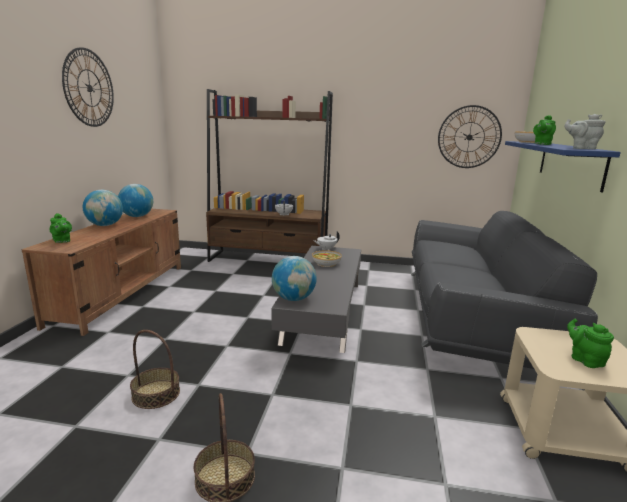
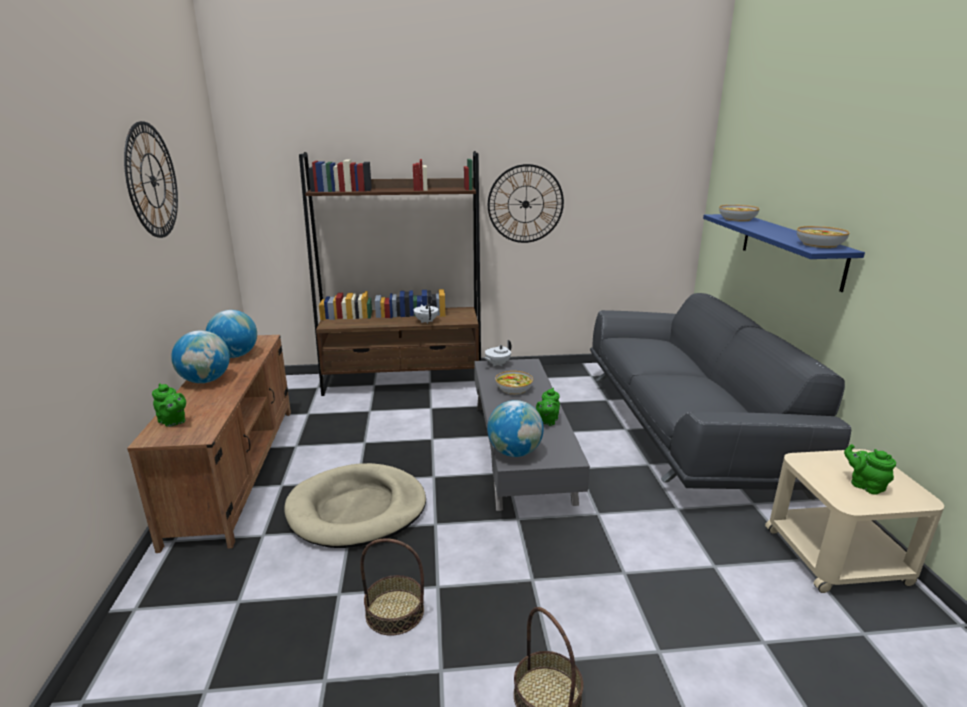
camera: 15 degrees left, 5 degrees up
wall clock [438,105,502,168] -> wall clock moved to [488,164,564,243]
green teapot [533,115,556,145] -> green teapot moved to [536,388,560,426]
grey teapot [565,114,606,149] -> bowl [797,226,850,248]
none -> beige dog bed [284,463,426,548]

